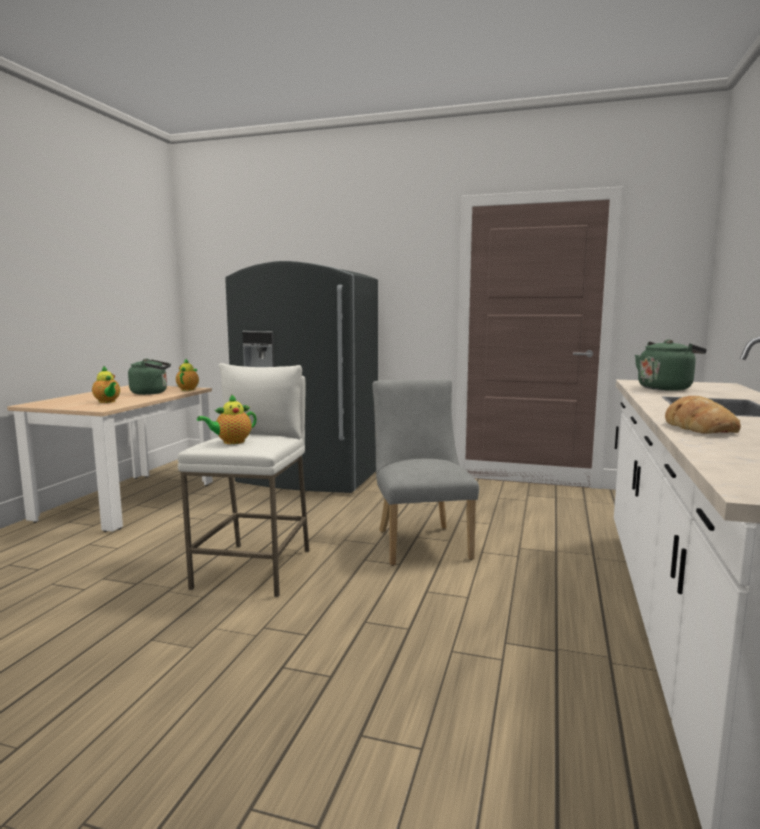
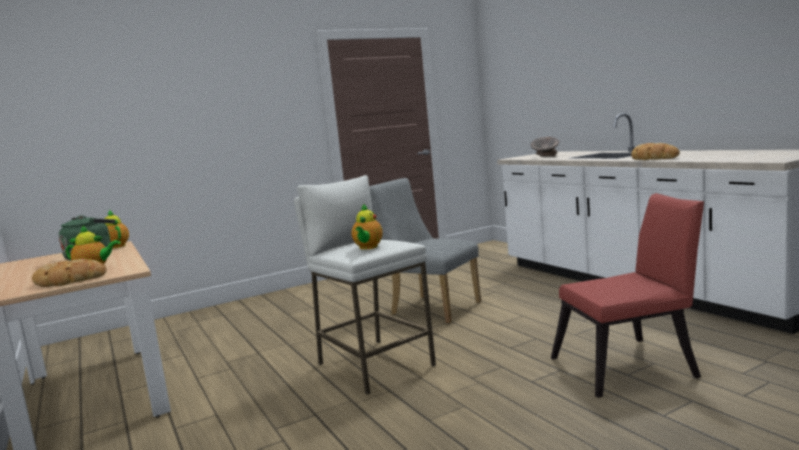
camera: 45 degrees left, 0 degrees up
grey fridge [225,261,378,493] -> none
green kettle [635,339,707,391] -> grey bowl [531,137,559,157]
none -> bread [32,259,107,287]
none -> red chair [551,193,704,398]

